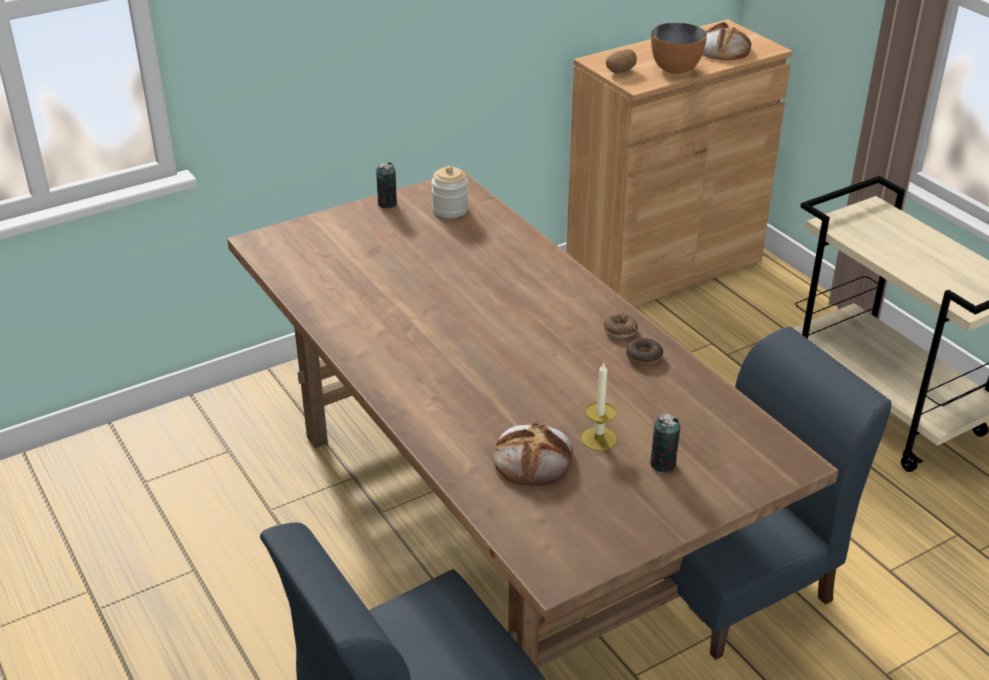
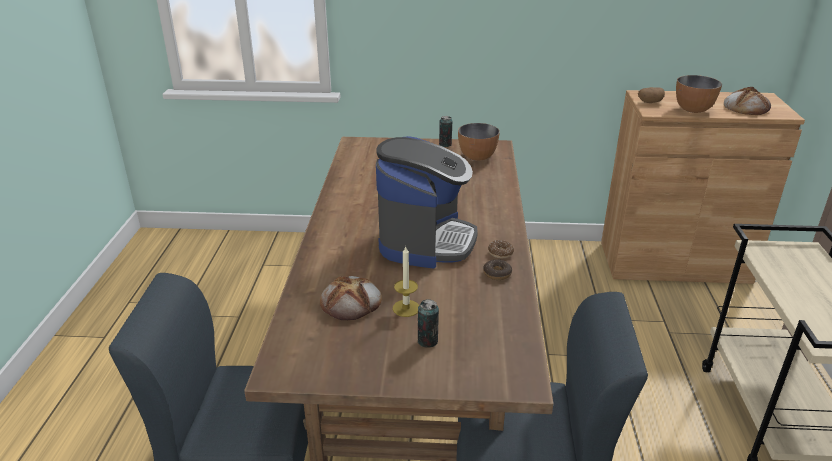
camera: 35 degrees right, 5 degrees down
jar [431,166,468,218] -> bowl [458,123,500,161]
none -> coffee machine [376,136,478,269]

